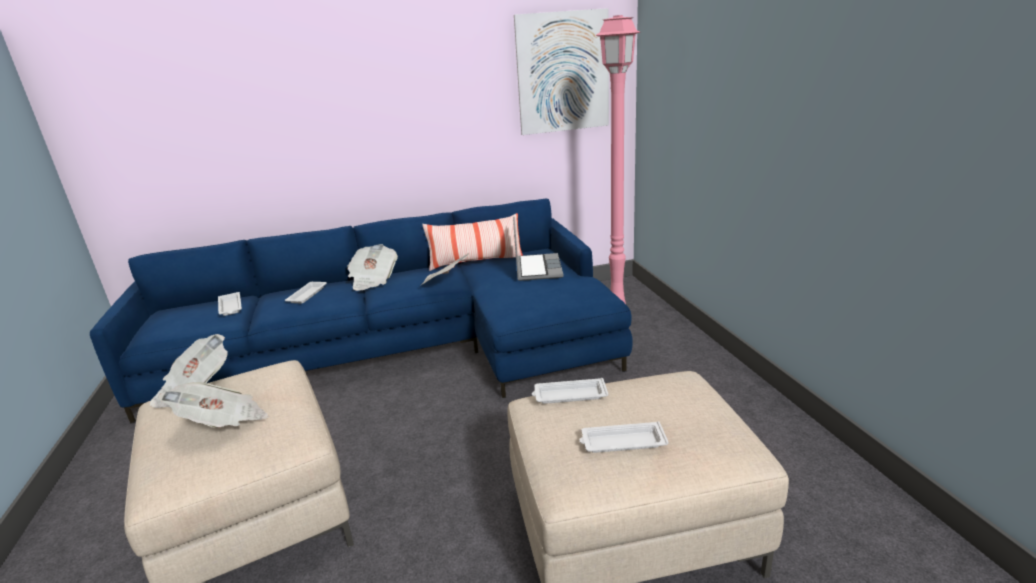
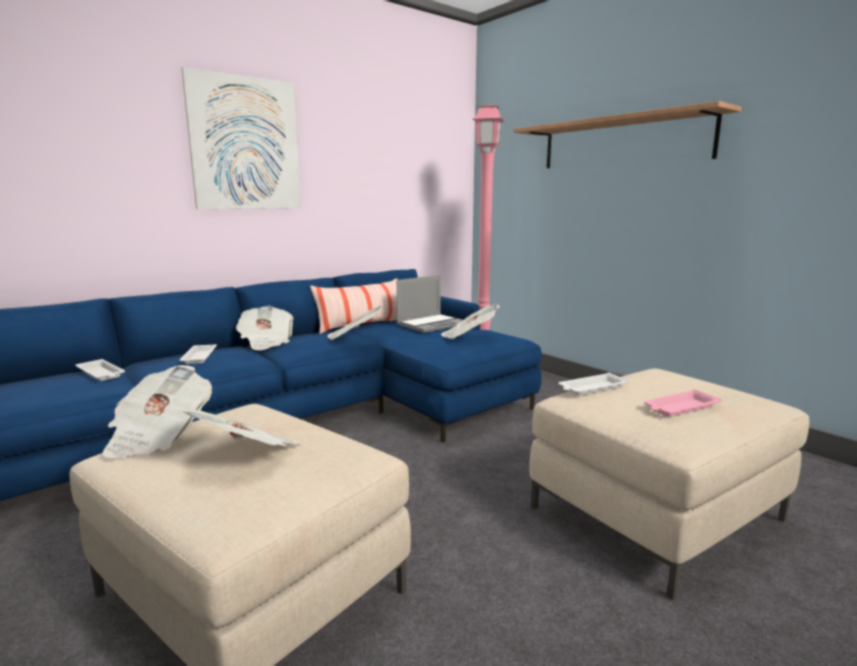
camera: 25 degrees left, 10 degrees down
laptop [513,216,564,281] -> laptop turned 75 degrees clockwise [397,275,463,333]
picture [514,8,609,135] -> picture moved to [181,67,301,209]
white tray [580,421,669,453] -> pink tray [644,389,721,417]
none -> newspaper [441,304,500,339]
none -> shelf [513,101,742,168]

